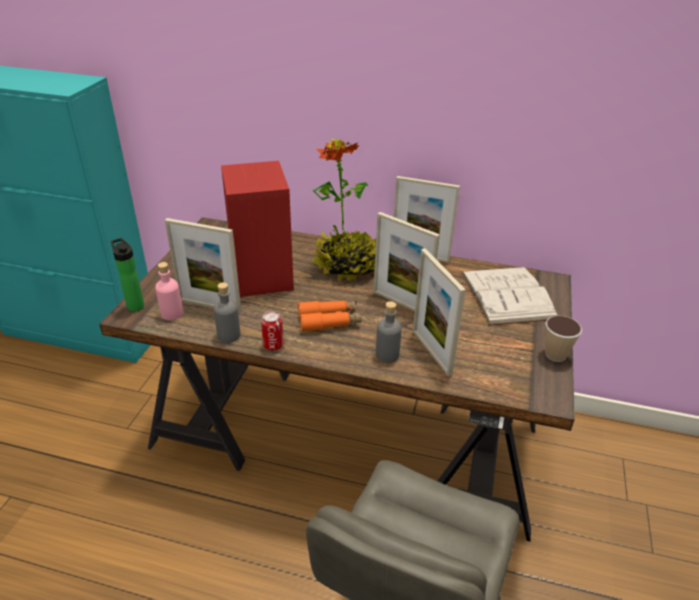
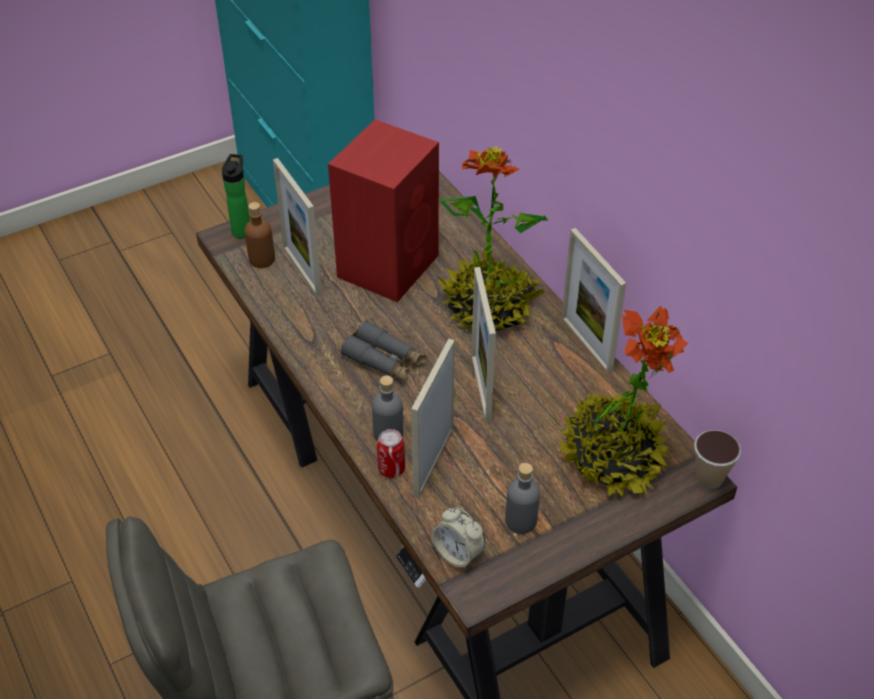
camera: 45 degrees right, 10 degrees up
pink bottle [155,262,183,320] -> brown bottle [244,202,275,268]
grey bottle [214,282,241,343] -> grey bottle moved to [505,463,540,534]
can [261,311,284,351] -> can moved to [377,429,405,478]
orange binoculars [298,301,362,332] -> grey binoculars [341,321,427,382]
white book [461,267,558,326] -> potted plant [558,305,689,497]
cup [545,316,582,362] -> cup moved to [694,430,741,489]
none -> alarm clock [432,507,485,570]

